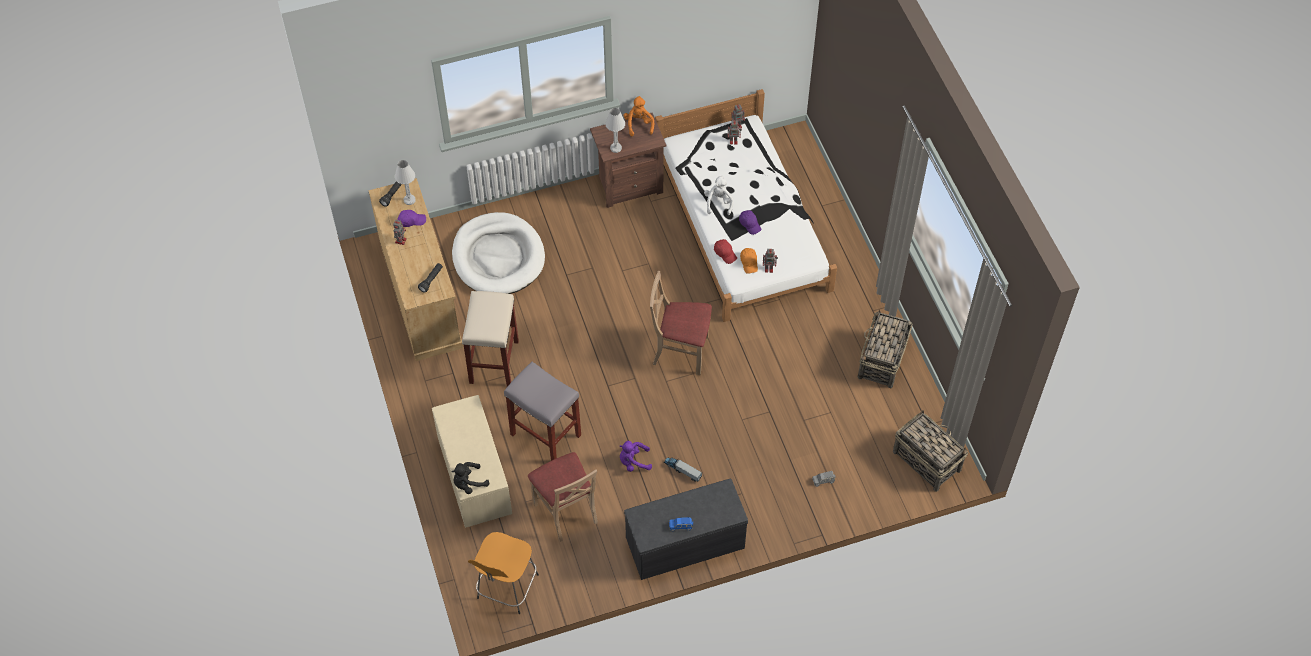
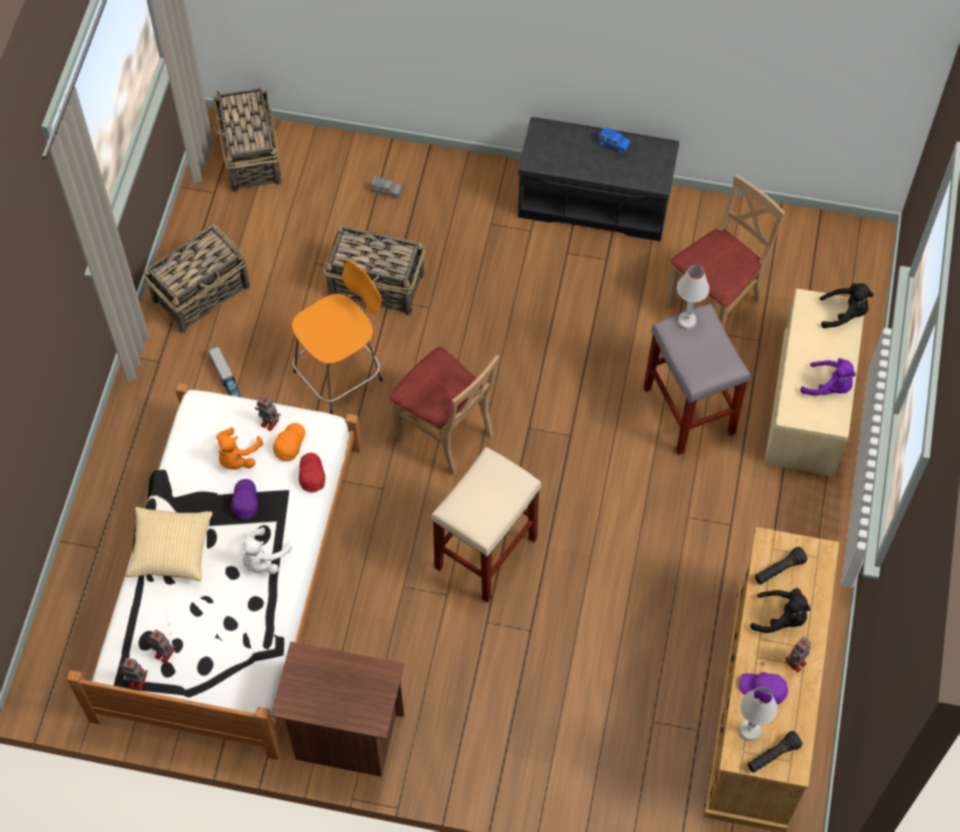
camera: 150 degrees left, 5 degrees up
white dog bed [452,212,545,294] -> none
beige stool [462,291,519,387] -> beige stool moved to [431,447,541,603]
orange stool [468,532,539,614] -> orange stool moved to [292,260,383,414]
beige chair [528,452,598,542] -> beige chair turned 45 degrees clockwise [666,174,785,328]
white table lamp [605,108,625,153] -> white table lamp moved to [677,265,709,329]
purple plush toy [620,441,652,472] -> purple plush toy moved to [800,358,856,396]
orange plush toy [623,96,654,136] -> orange plush toy moved to [216,427,263,470]
toy truck [664,457,702,482] -> toy truck moved to [208,346,241,397]
none -> pillow [125,507,212,581]
none -> basket [323,226,425,316]
none -> black plush toy [751,588,811,633]

